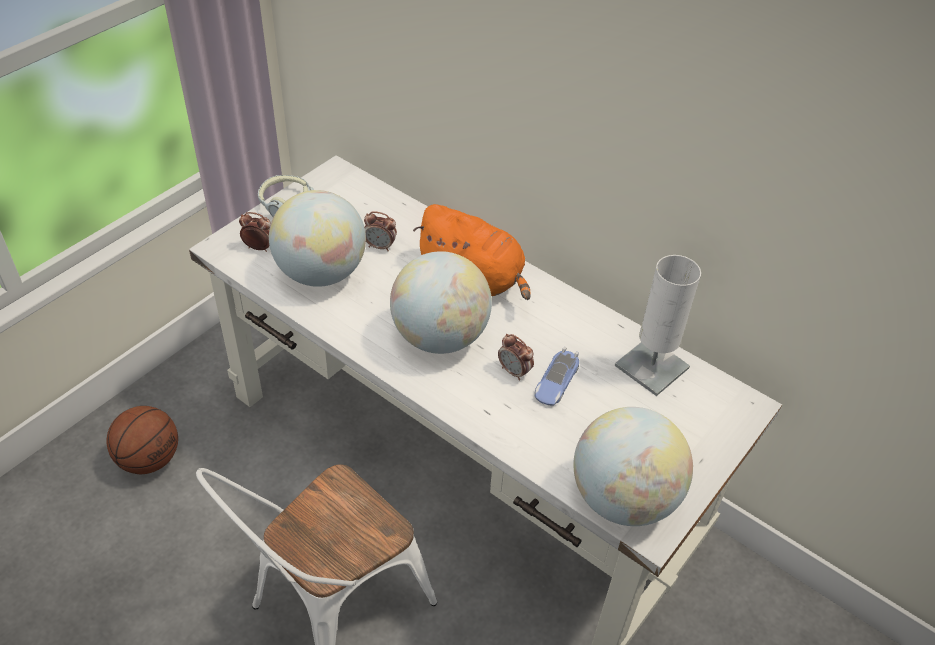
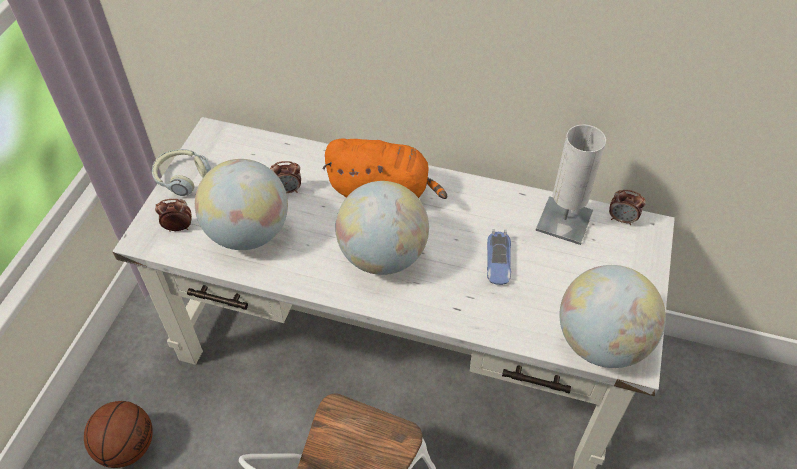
camera: 20 degrees left, 5 degrees up
alarm clock [498,334,534,381] -> alarm clock moved to [609,190,646,225]

